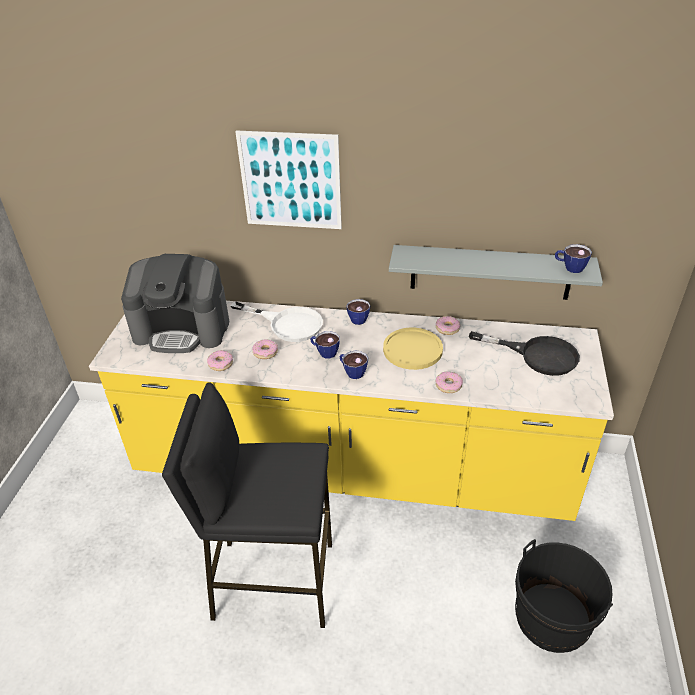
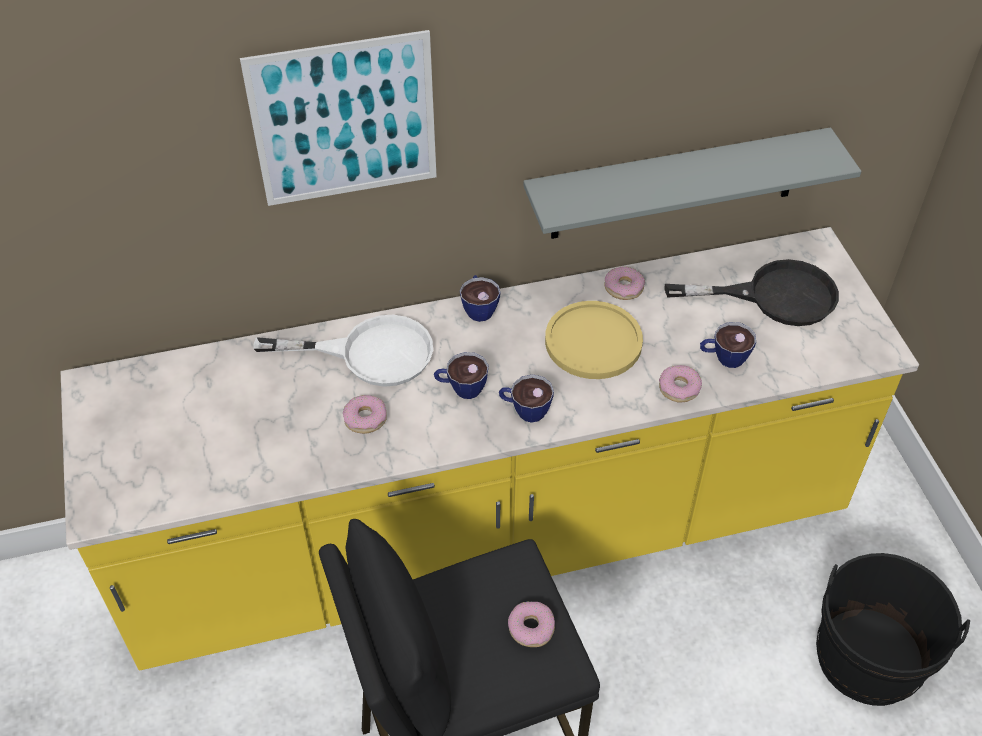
camera: 25 degrees left, 10 degrees up
coffee machine [121,254,229,353] -> none
donut [207,350,233,371] -> donut moved to [508,601,555,647]
cup [555,244,592,273] -> cup moved to [700,322,756,368]

